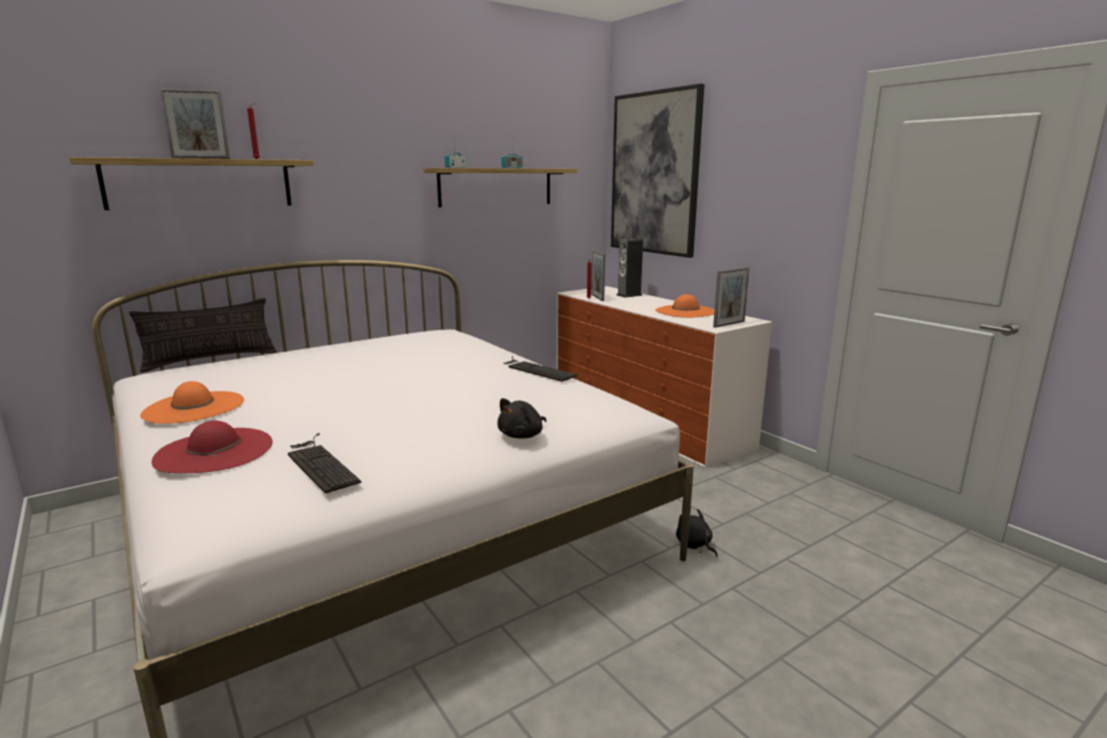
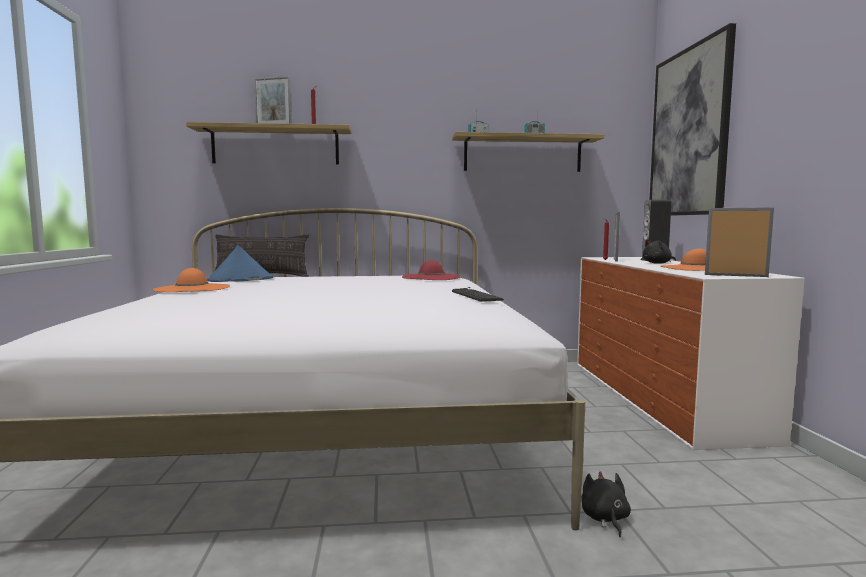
camera: 30 degrees right, 10 degrees down
red hat [152,421,273,473] -> red hat moved to [402,260,461,280]
keyboard [288,433,361,494] -> none
black plush toy [497,398,547,439] -> black plush toy moved to [643,239,676,264]
picture frame [713,267,750,328] -> picture frame turned 150 degrees counterclockwise [705,207,774,277]
none -> blue hat [207,245,273,282]

